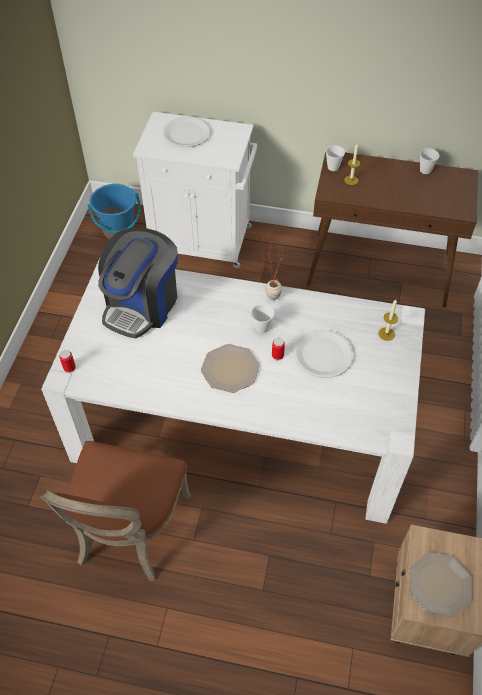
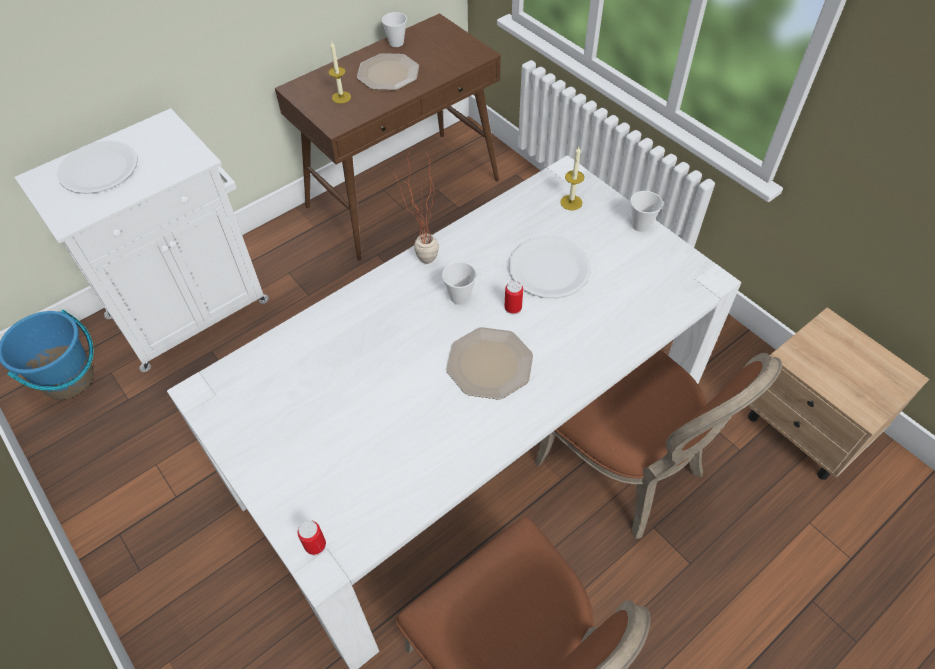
camera: 50 degrees left, 0 degrees up
coffee machine [98,228,178,338] -> none
cup [326,145,345,171] -> cup moved to [630,191,663,232]
plate [409,552,472,617] -> plate moved to [357,53,419,90]
none -> brown chair [534,350,782,539]

